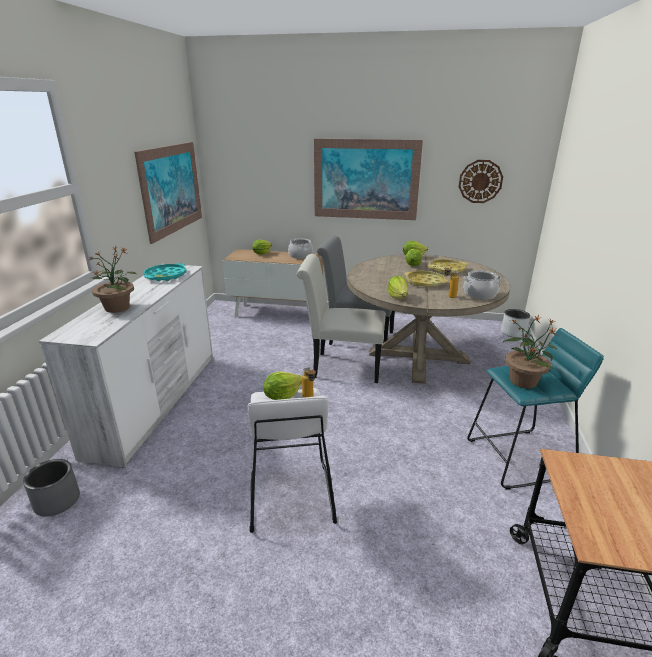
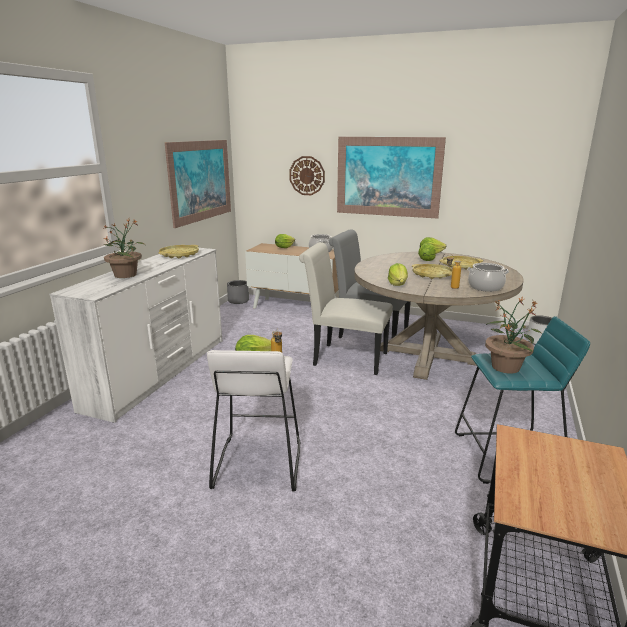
camera: 10 degrees right, 5 degrees down
grey planter [23,459,80,517] -> grey planter moved to [227,280,249,304]
turquoise tray [144,263,186,281] -> yellow tray [159,245,199,258]
wall clock [459,160,503,203] -> wall clock moved to [289,156,325,195]

